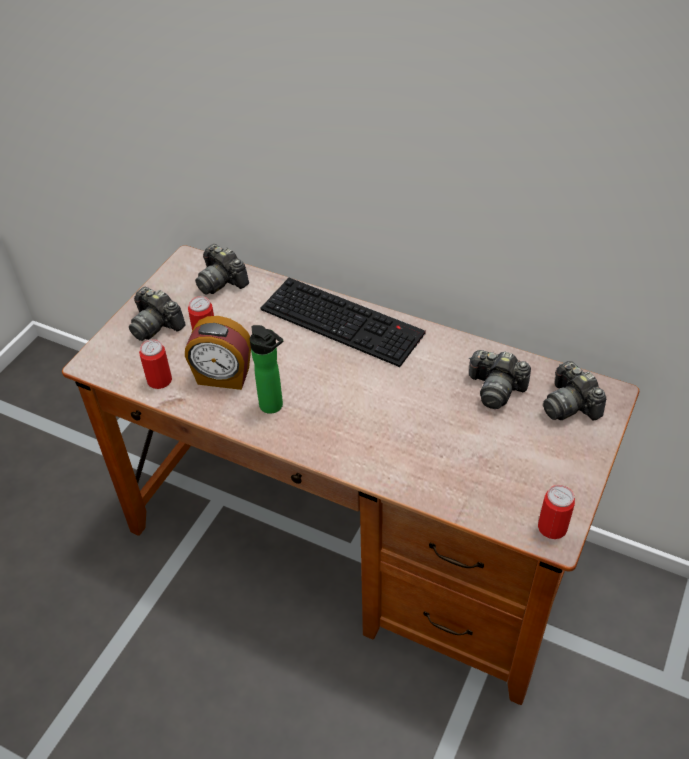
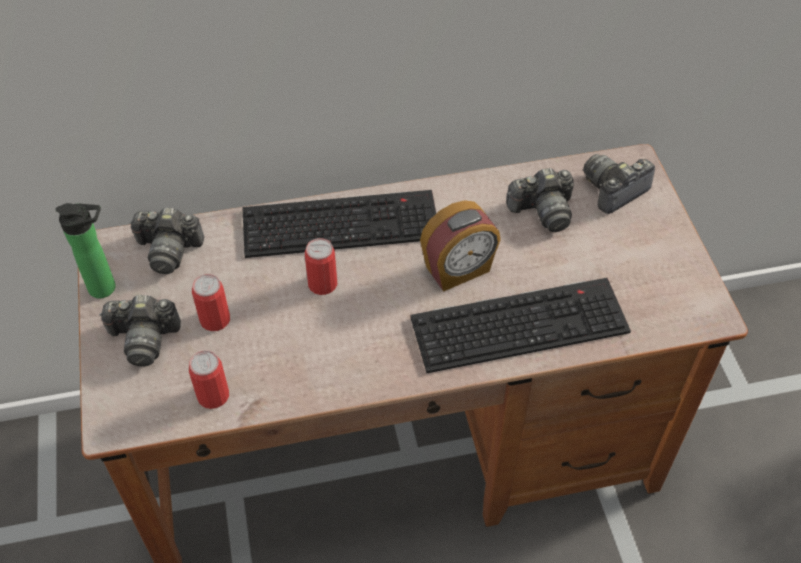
camera: 40 degrees left, 5 degrees up
alarm clock [185,316,251,390] -> alarm clock moved to [420,200,501,292]
bottle [250,325,283,414] -> bottle moved to [56,203,116,298]
can [538,485,575,539] -> can moved to [305,238,337,295]
camera [543,361,606,420] -> camera turned 120 degrees clockwise [583,154,655,214]
none -> keyboard [410,278,631,373]

